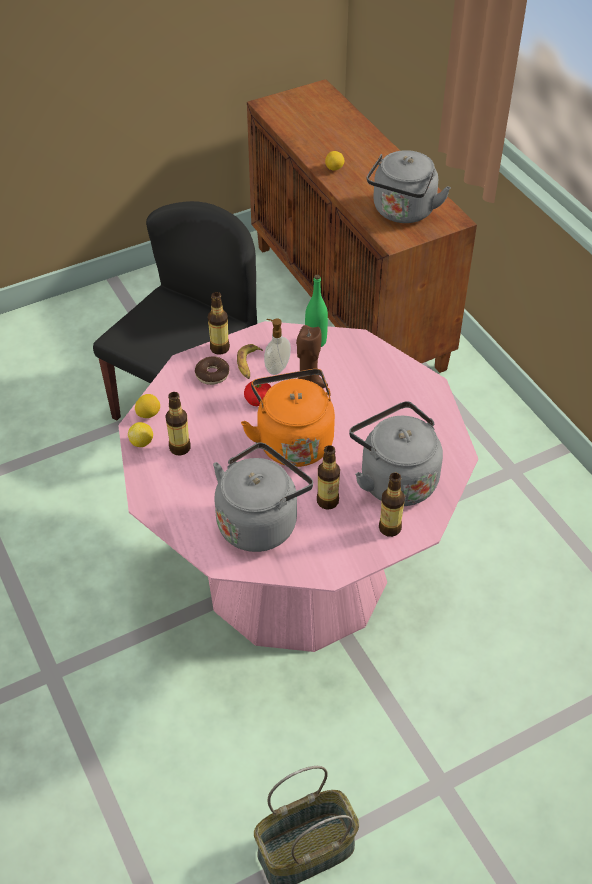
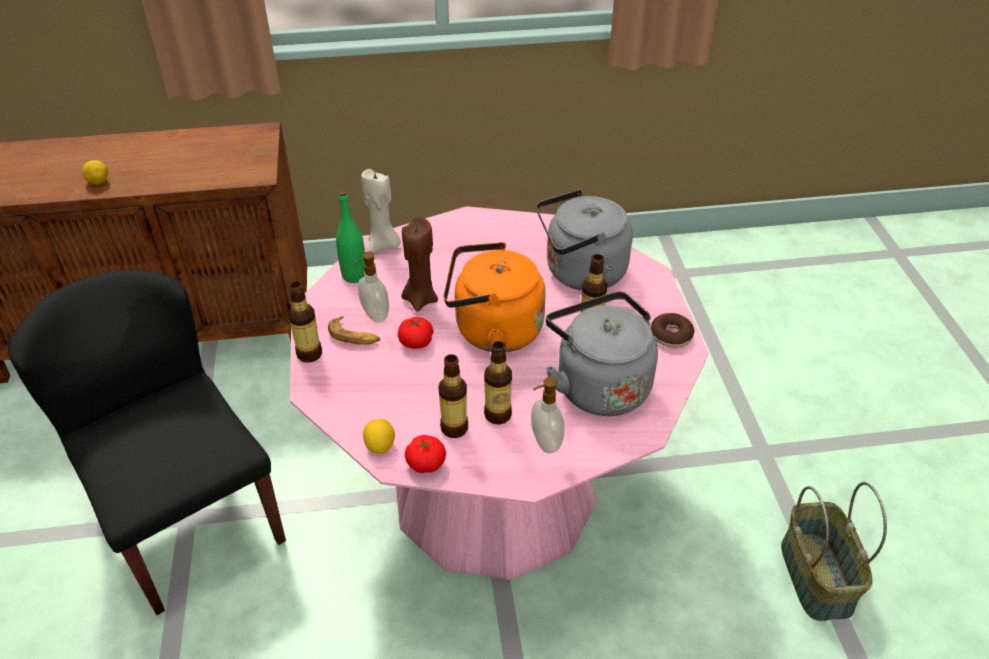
camera: 70 degrees left, 5 degrees down
lemon [128,422,153,447] -> tomato [405,435,446,473]
donut [195,356,229,385] -> donut moved to [651,313,695,348]
grey kettle [367,150,451,223] -> none
bottle [379,472,405,537] -> bottle moved to [484,341,512,425]
none -> beige candle [361,169,401,254]
none -> soap dispenser [531,377,565,454]

